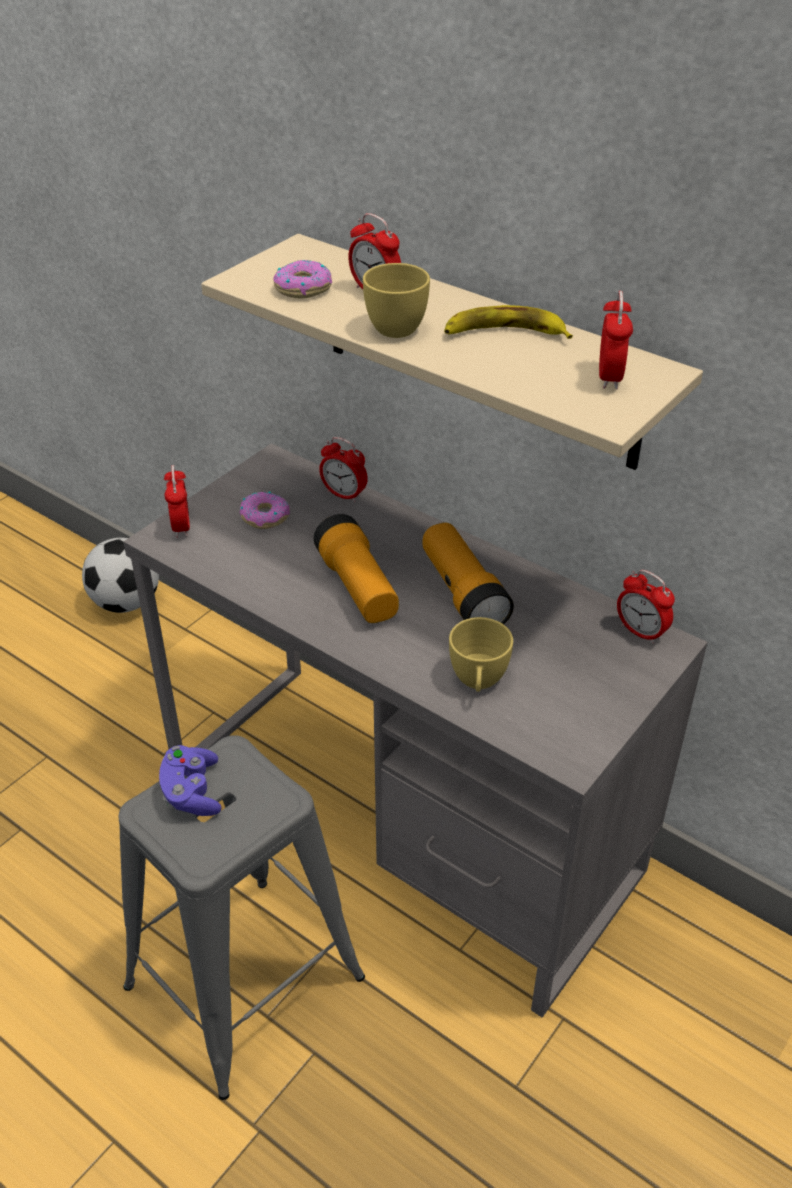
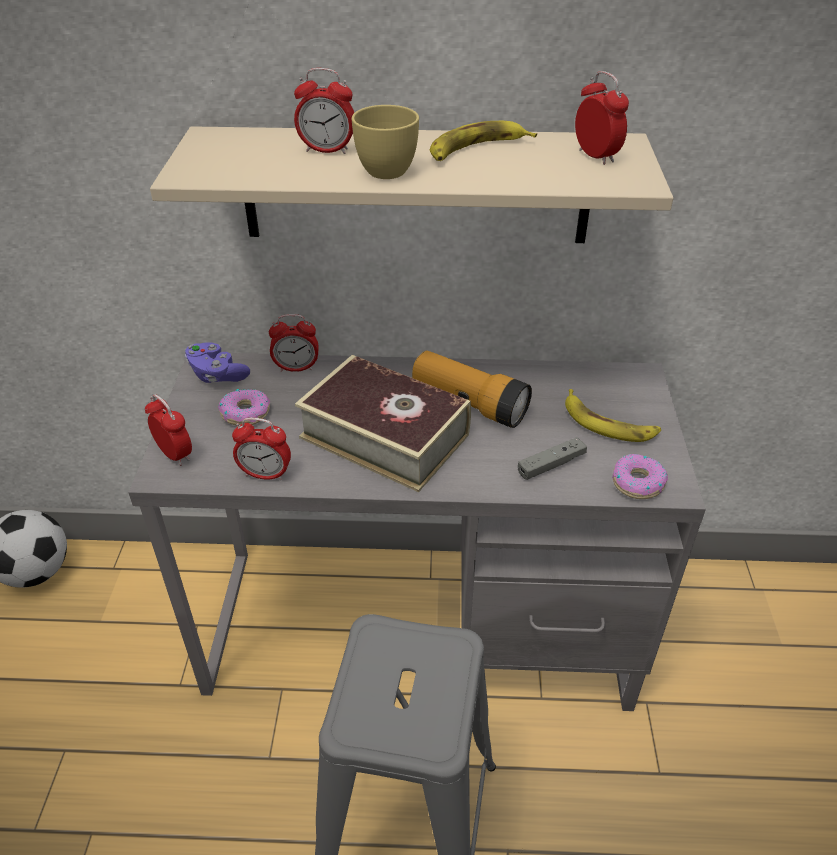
camera: 35 degrees left, 0 degrees up
purple game controller [159,745,221,816] -> purple game controller moved to [185,342,250,383]
donut [273,260,332,298] -> donut moved to [612,454,668,499]
flashlight [314,514,399,623] -> book [295,355,471,492]
yellow cup [449,617,513,692] -> grey game controller [518,437,587,480]
alarm clock [617,570,675,644] -> alarm clock moved to [232,417,291,480]
none -> banana [565,389,661,442]

